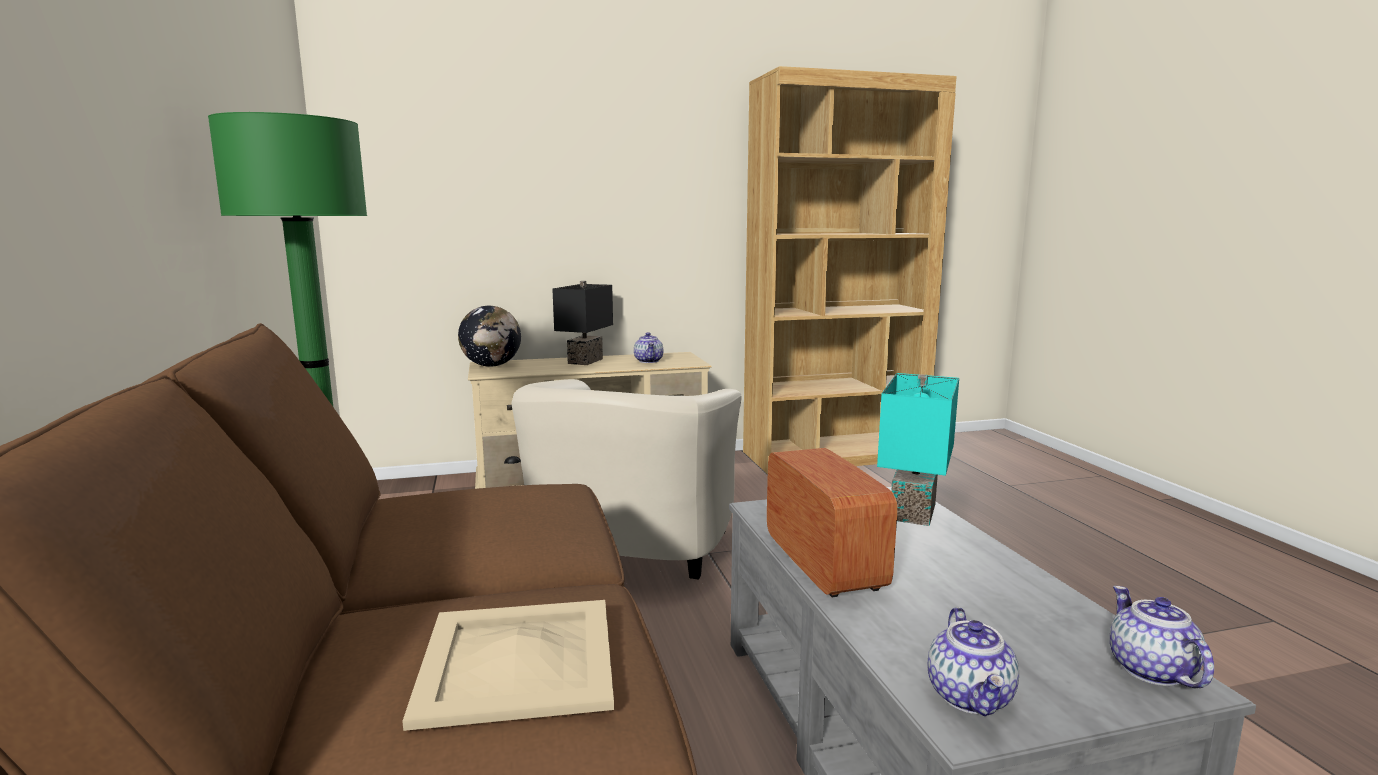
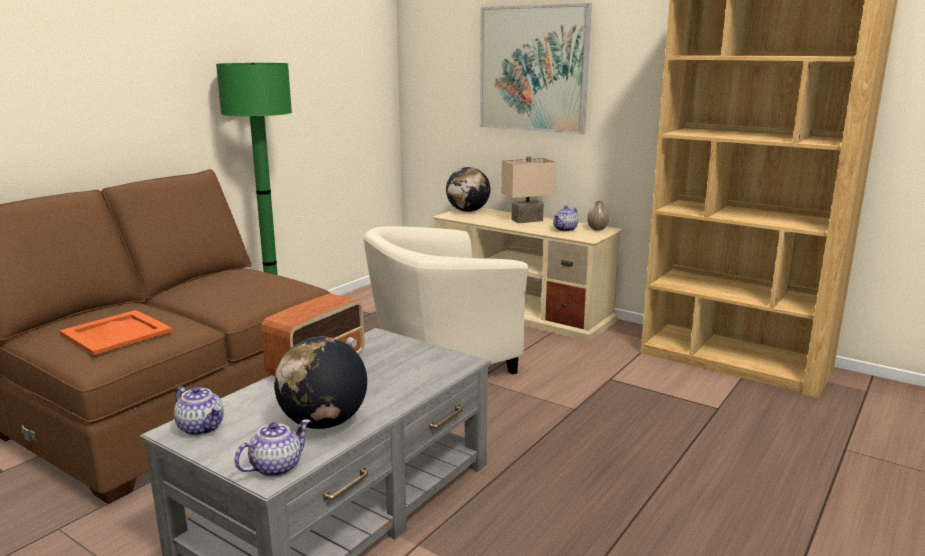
camera: 50 degrees right, 5 degrees up
beige tray [402,600,614,731] -> orange tray [59,310,173,355]
black table lamp [552,281,613,365] -> beige table lamp [501,156,556,223]
turquoise table lamp [877,373,959,526] -> none
teapot [928,607,1019,716] -> teapot turned 105 degrees counterclockwise [174,386,224,436]
none -> globe [274,337,367,429]
none -> picture [480,3,592,134]
none -> vase [587,201,609,231]

